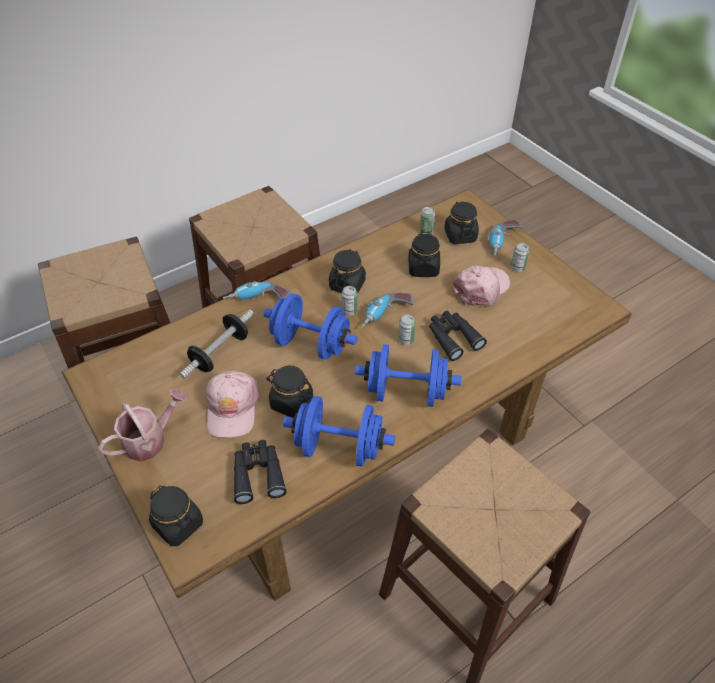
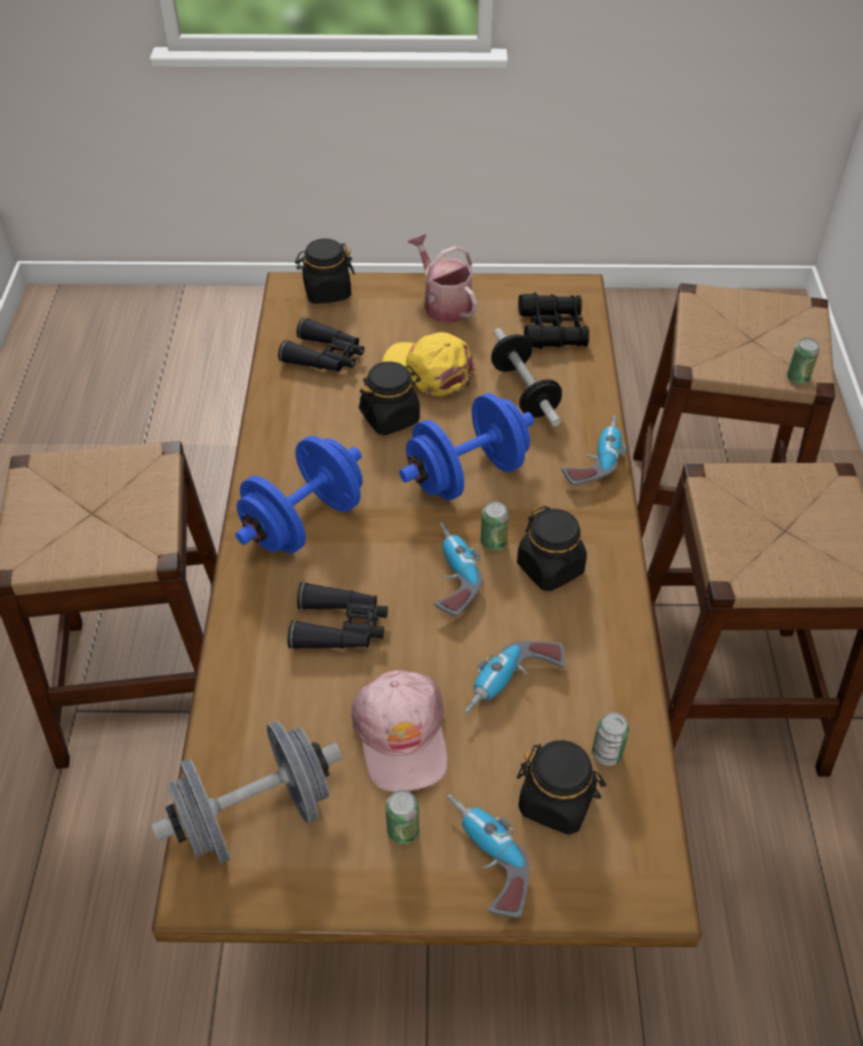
camera: 125 degrees right, 0 degrees up
watering can [99,389,187,462] -> watering can turned 150 degrees clockwise [408,233,477,323]
pink cap [205,371,259,438] -> yellow cap [382,332,475,397]
blue dumbbell [283,396,395,467] -> none
can [398,314,416,345] -> can moved to [787,338,819,384]
black jar [408,232,440,277] -> power drill [464,641,565,714]
none -> grey dumbbell [151,721,342,864]
none -> black binoculars [518,293,589,349]

